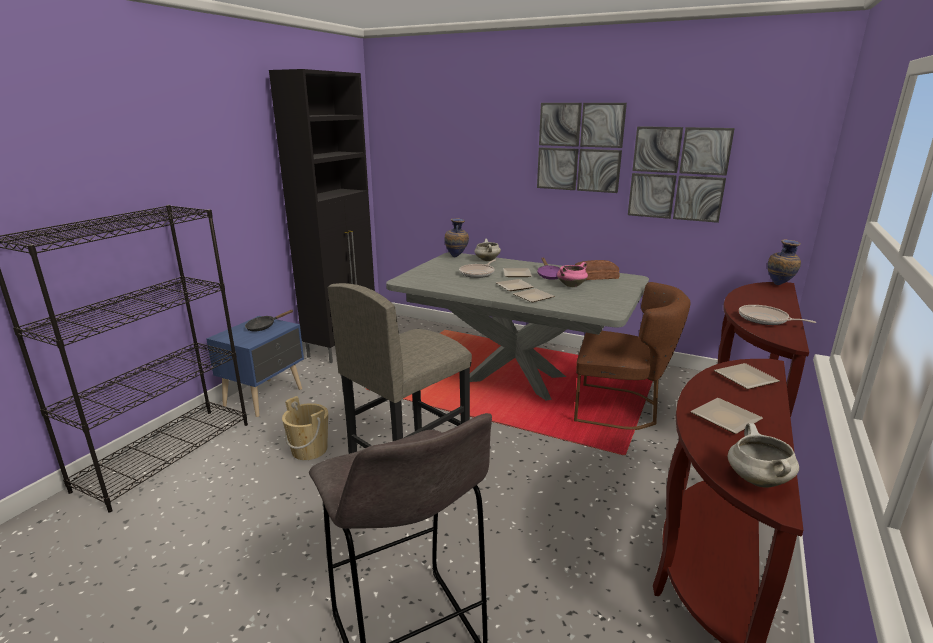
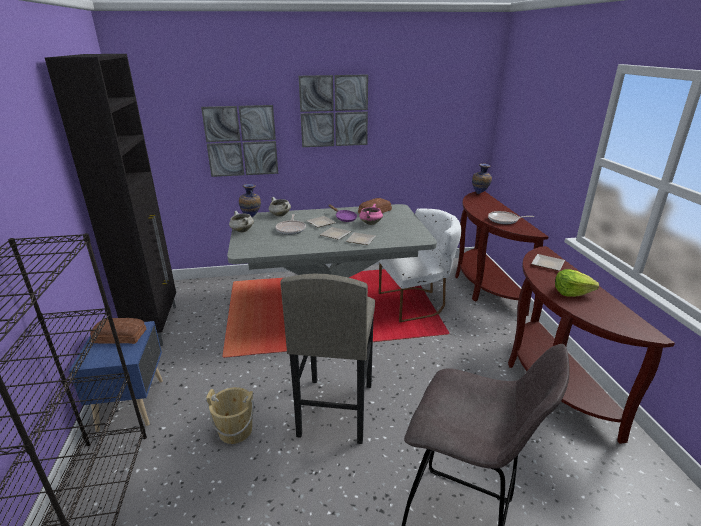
camera: 35 degrees left, 5 degrees up
black frying pan [245,310,293,332] -> bread [90,318,146,344]
brown chair [574,282,690,430] -> white chair [379,209,461,322]
picture [628,126,735,223] -> picture moved to [201,105,278,177]
plate [691,398,763,434] -> lettuce [555,269,599,297]
white cooking pot [728,423,799,488] -> white cooking pot moved to [229,211,254,232]

